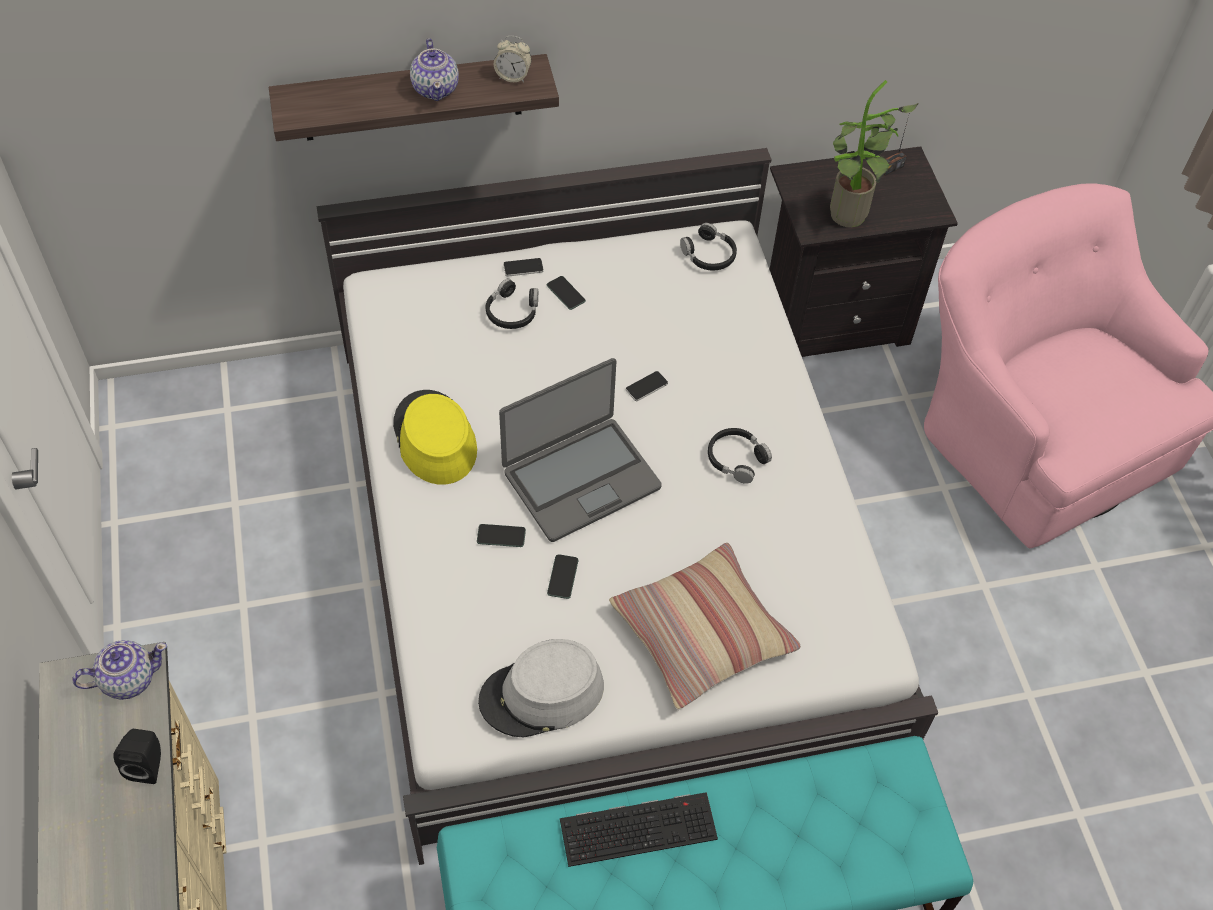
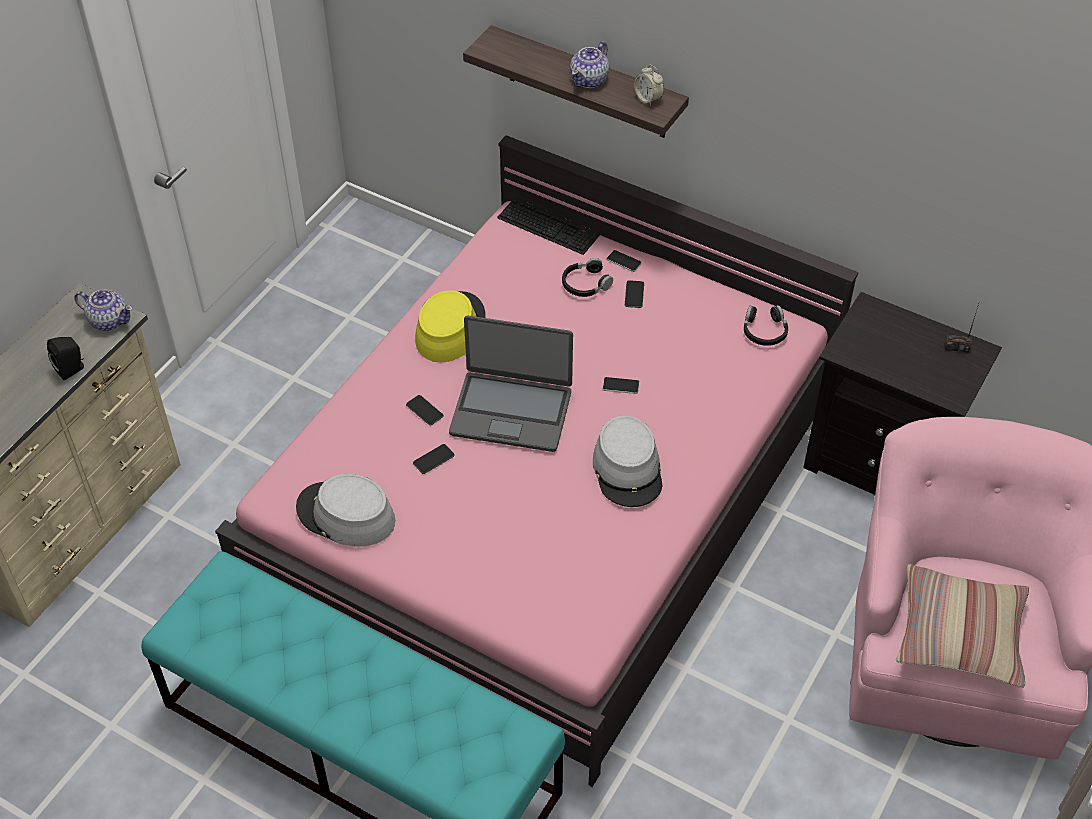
camera: 45 degrees right, 5 degrees down
white bed [317,148,938,865] -> pink bed [215,135,859,787]
keyboard [560,792,718,867] -> keyboard moved to [497,197,600,255]
pillow [609,543,801,710] -> pillow moved to [896,564,1029,688]
black headphones [708,428,772,484] -> grey hat [593,416,663,507]
potted plant [830,80,919,227] -> none

